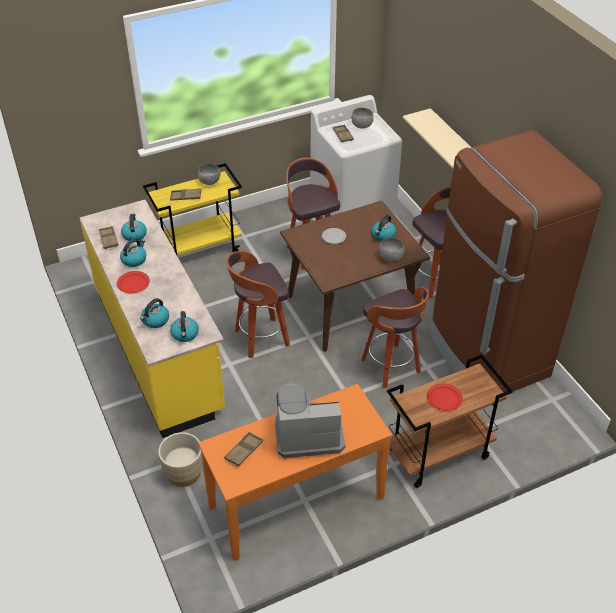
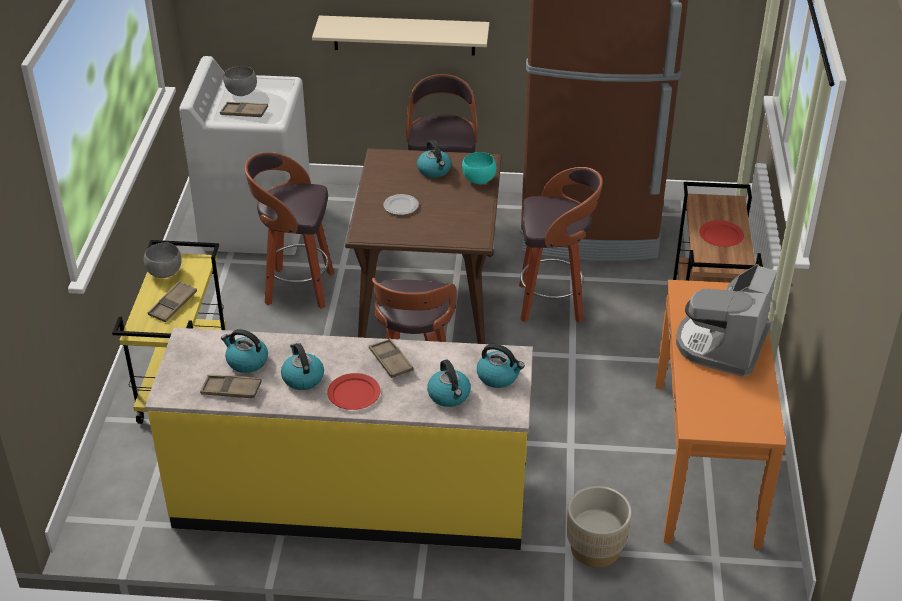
camera: 60 degrees left, 5 degrees down
brown tray [224,432,263,466] -> brown tray moved to [369,338,413,378]
grey bowl [379,238,405,262] -> turquoise bowl [462,152,496,184]

